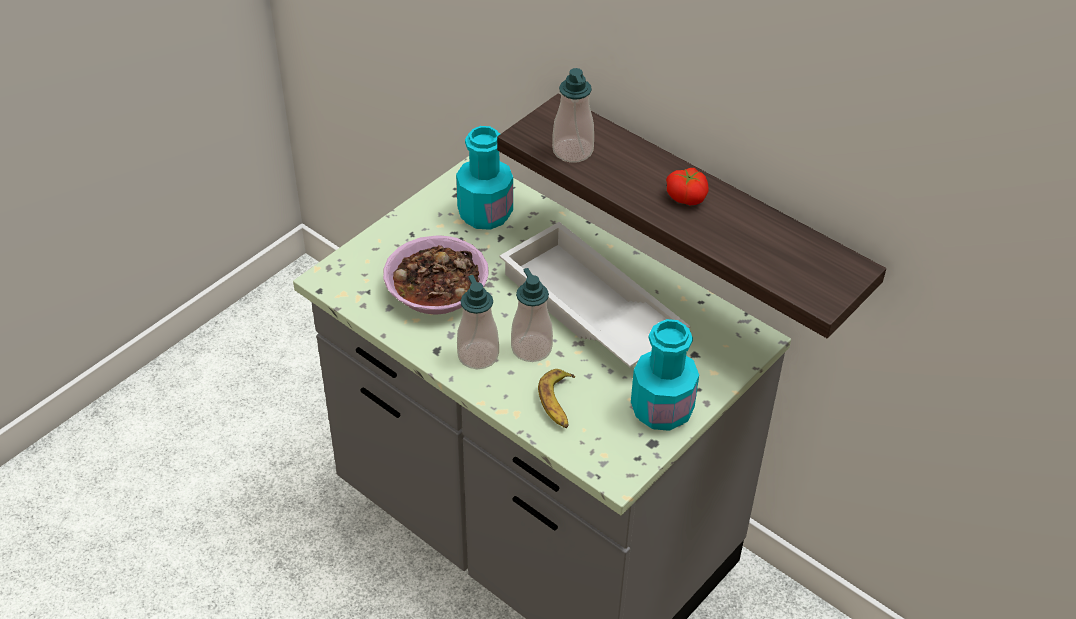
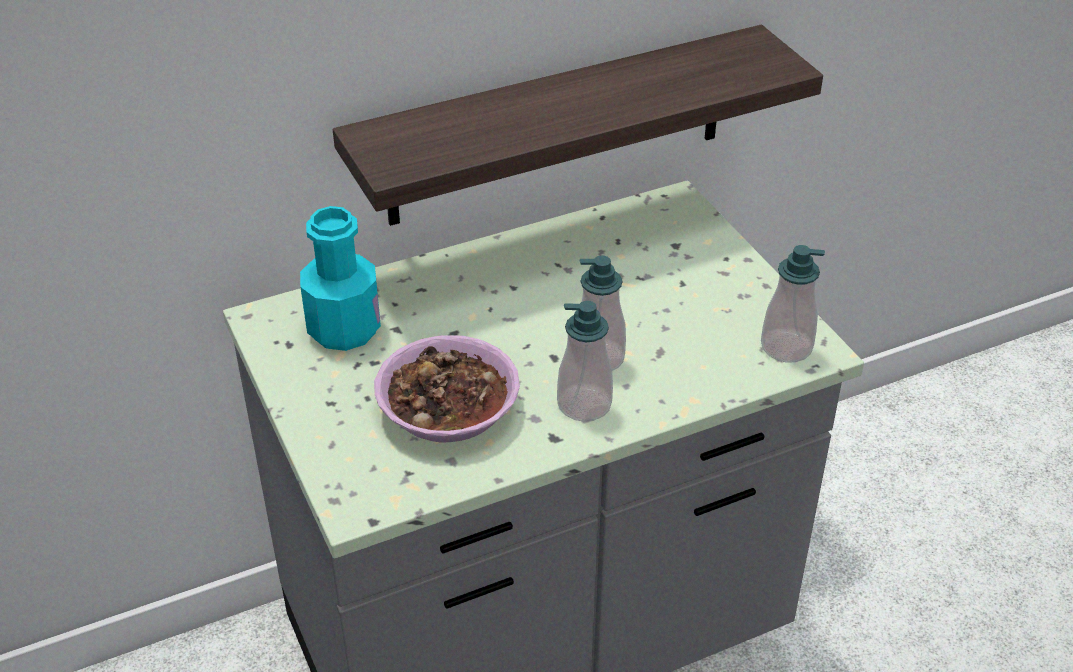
camera: 65 degrees left, 5 degrees down
white tray [500,222,691,367] -> none
banana [538,369,575,428] -> none
soap dispenser [552,68,594,163] -> soap dispenser moved to [761,245,825,363]
turquoise bottle [631,319,699,431] -> none
tomato [666,168,709,205] -> none

